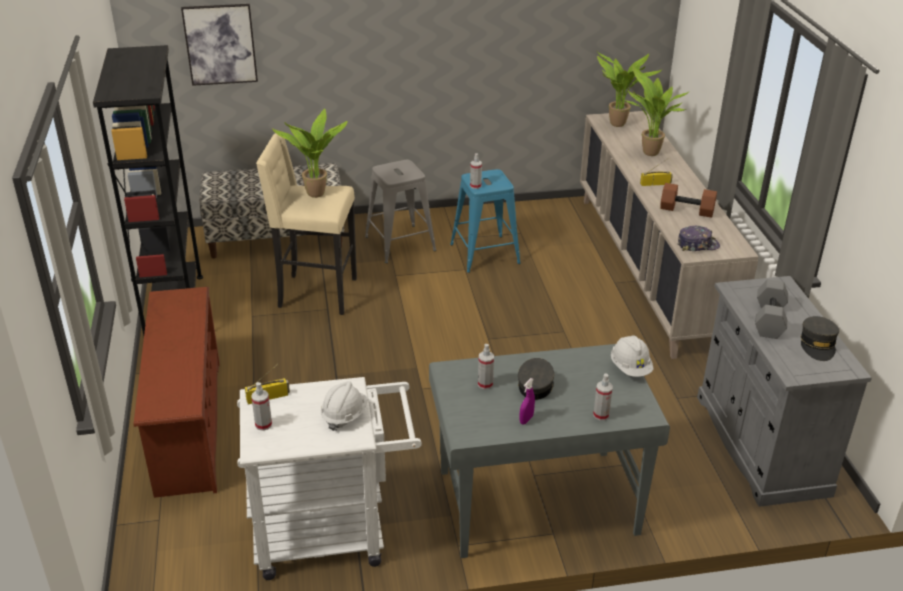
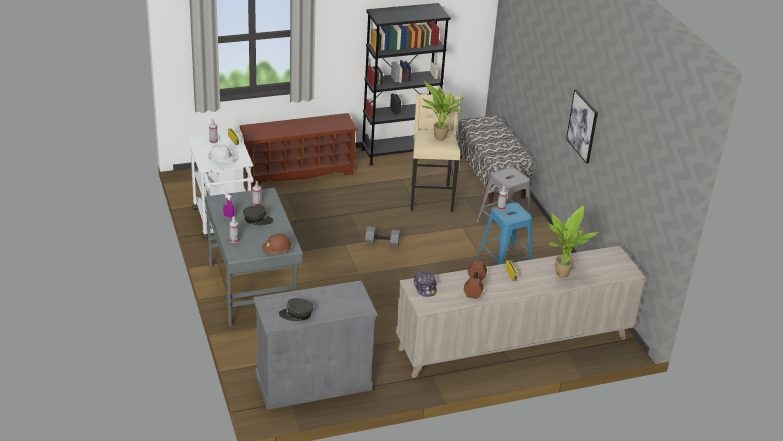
camera: 80 degrees right, 0 degrees up
picture [181,4,258,86] -> picture moved to [566,89,598,164]
potted plant [597,52,661,127] -> none
white hard hat [611,336,654,377] -> brown hard hat [262,233,292,254]
grey dumbbell [755,279,788,339] -> grey dumbbell moved to [365,227,400,247]

